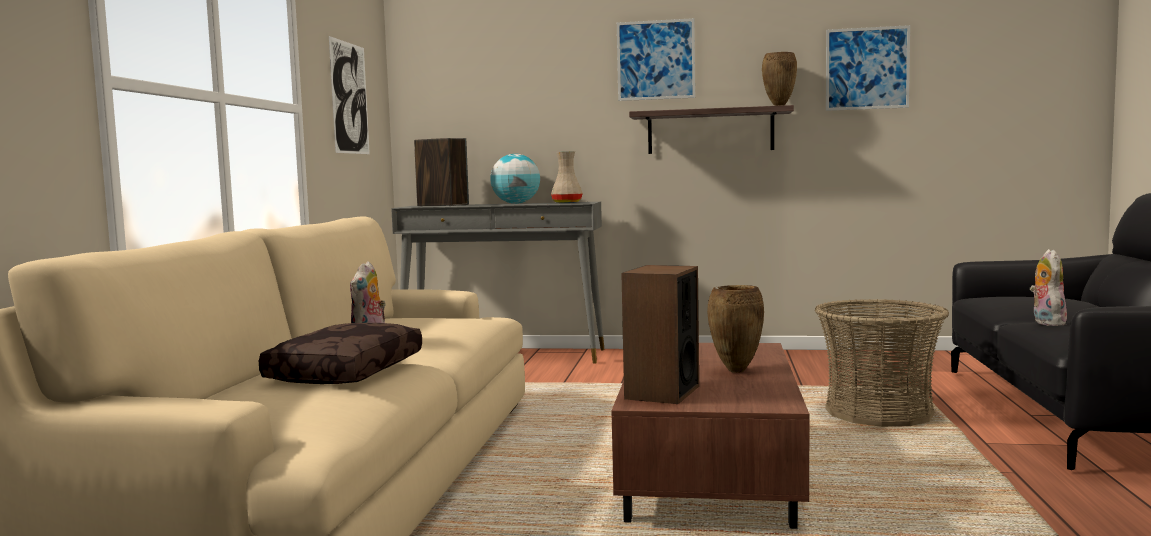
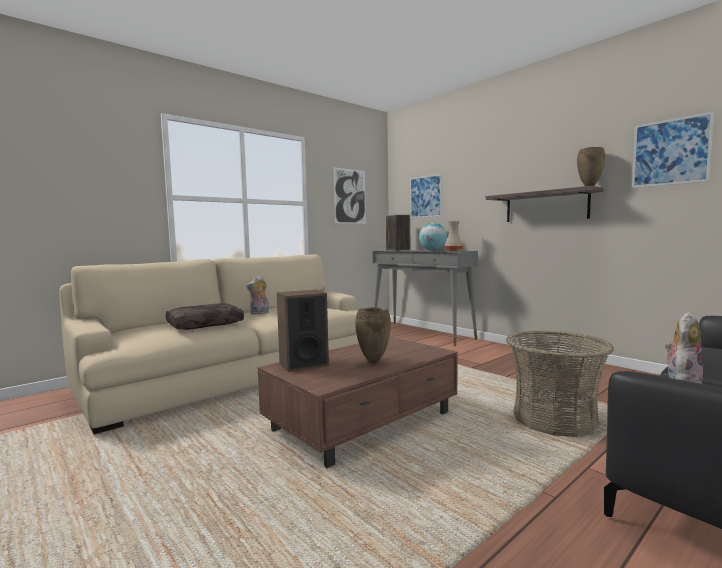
camera: 40 degrees right, 0 degrees up
picture [617,18,695,101] -> picture moved to [410,174,442,218]

